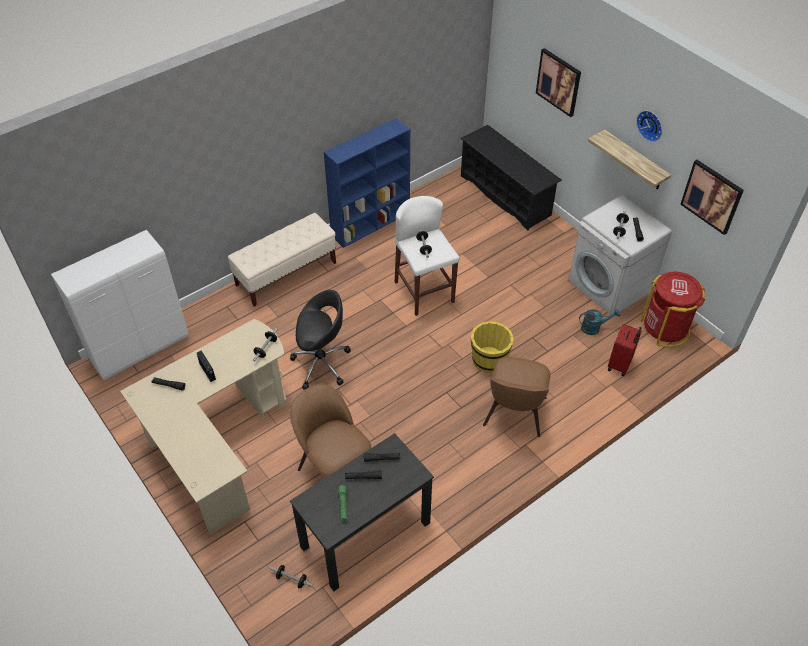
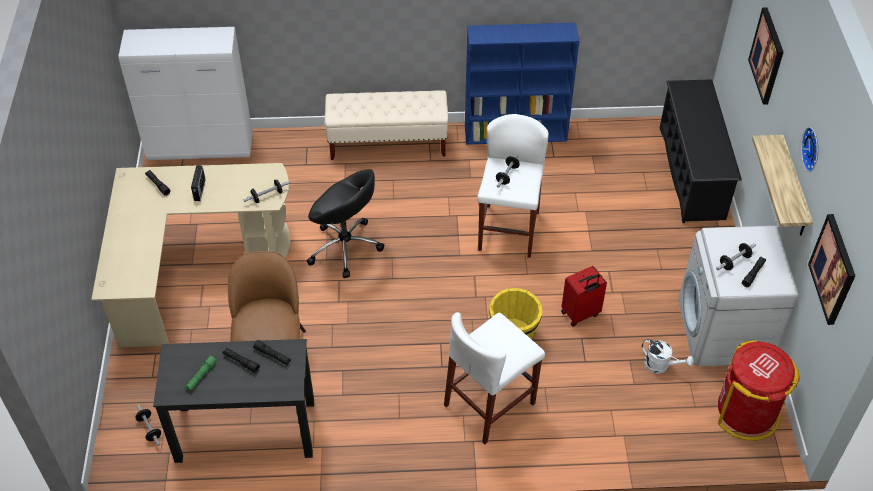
camera: 35 degrees right, 0 degrees up
brown chair [483,357,551,437] -> white stool [444,312,545,444]
turquoise watering can [579,309,620,335] -> white watering can [642,339,694,374]
red suitcase [608,324,642,376] -> red suitcase moved to [561,266,607,327]

